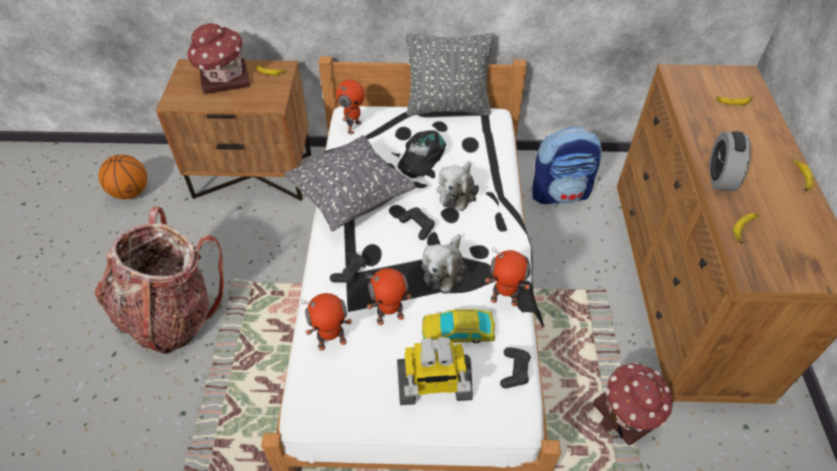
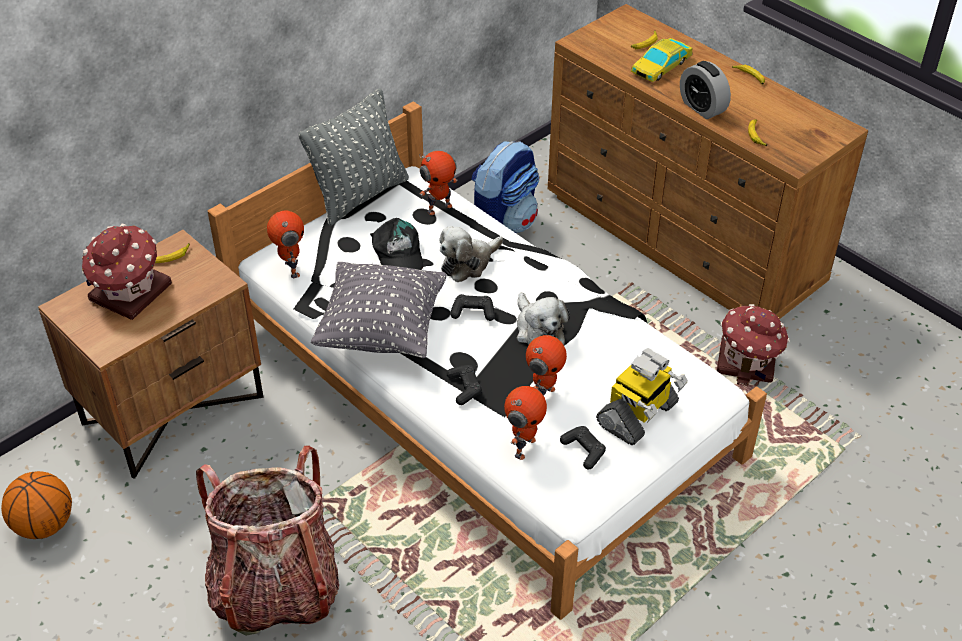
camera: 45 degrees left, 5 degrees down
toy car [422,309,495,343] -> toy car moved to [631,38,693,82]
plush toy [437,161,479,211] -> plush toy turned 75 degrees clockwise [439,226,503,282]
toy robot [485,247,530,306] -> toy robot moved to [419,151,458,215]
black game controller [500,347,531,388] -> black game controller moved to [560,426,606,470]

